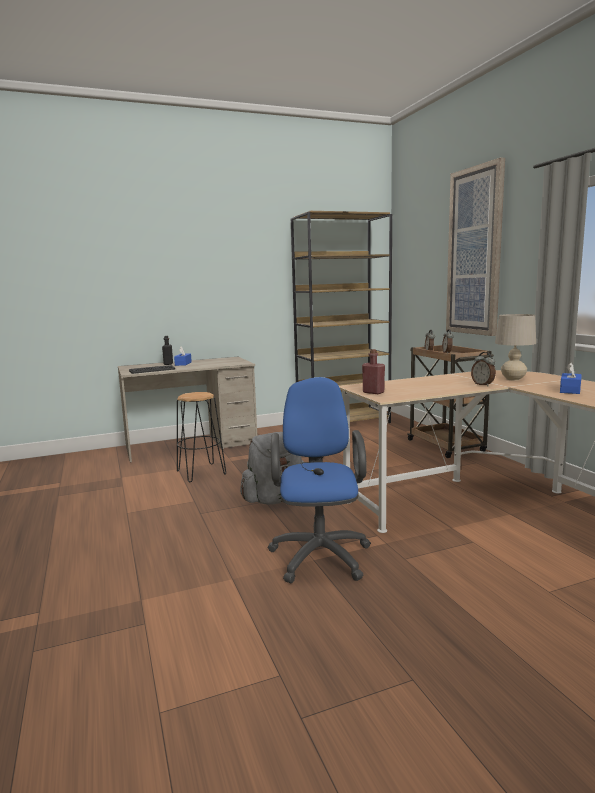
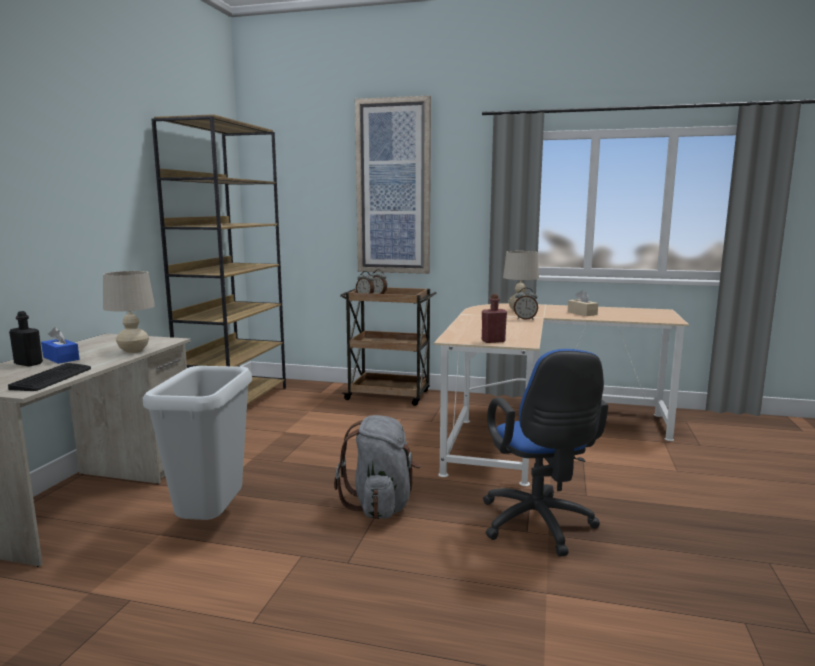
camera: 55 degrees left, 0 degrees up
black stool [177,392,226,482] -> grey trash can [143,366,252,520]
blue office chair [268,377,371,583] -> blue office chair turned 135 degrees counterclockwise [483,349,608,557]
blue tissue box [560,362,582,394] -> beige tissue box [568,290,598,316]
none -> beige table lamp [103,271,155,353]

